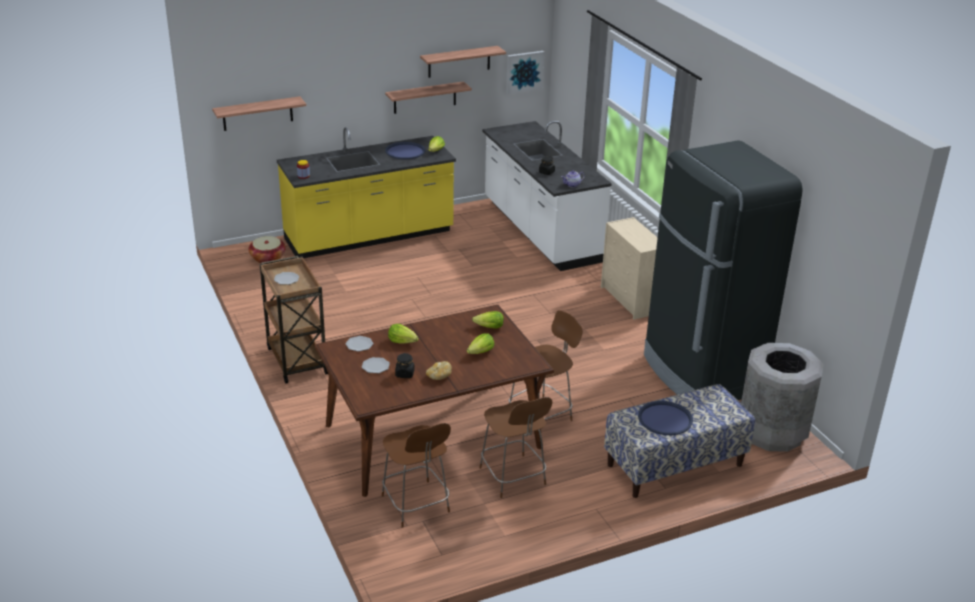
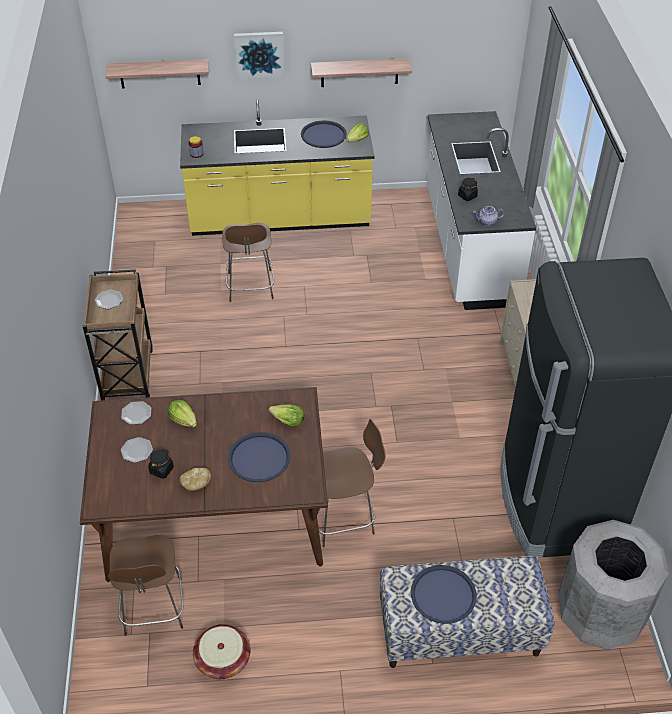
camera: 20 degrees right, 15 degrees up
basket [249,236,286,264] -> basket moved to [193,624,250,679]
shelf [420,46,506,78] -> none
lettuce [467,333,495,354] -> blue tray [228,432,290,482]
brown chair [479,397,552,498] -> brown chair moved to [222,223,275,302]
picture [506,51,544,94] -> picture moved to [234,32,285,79]

